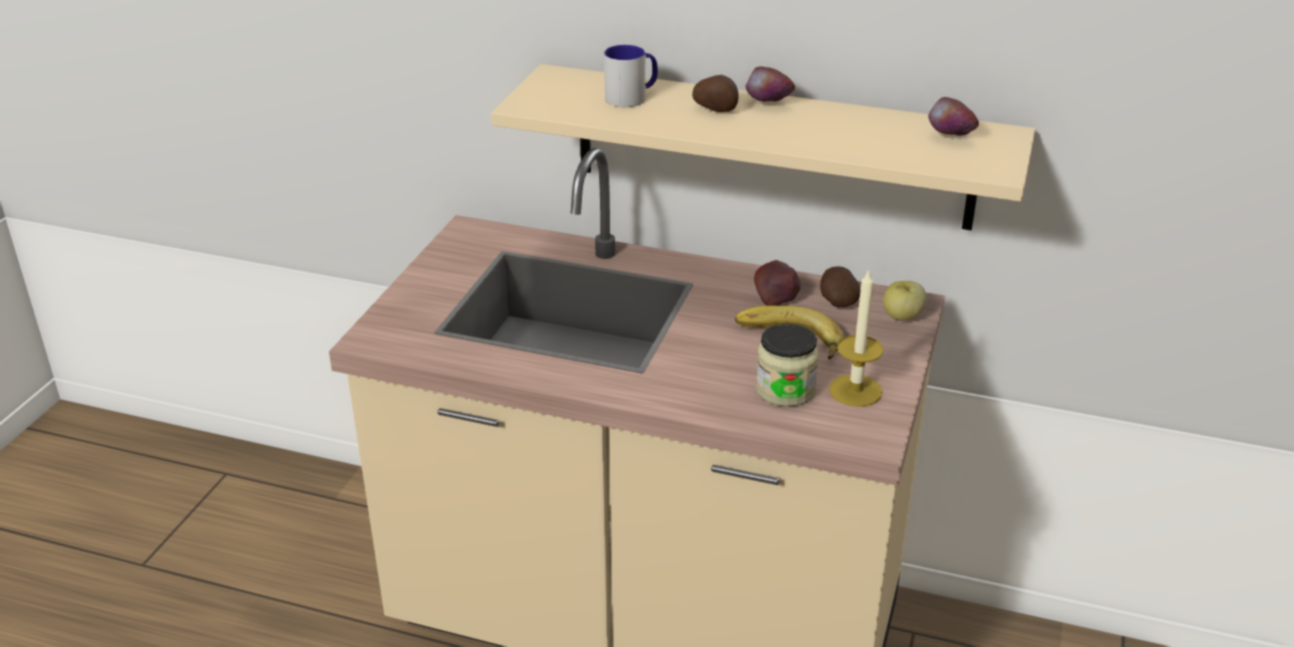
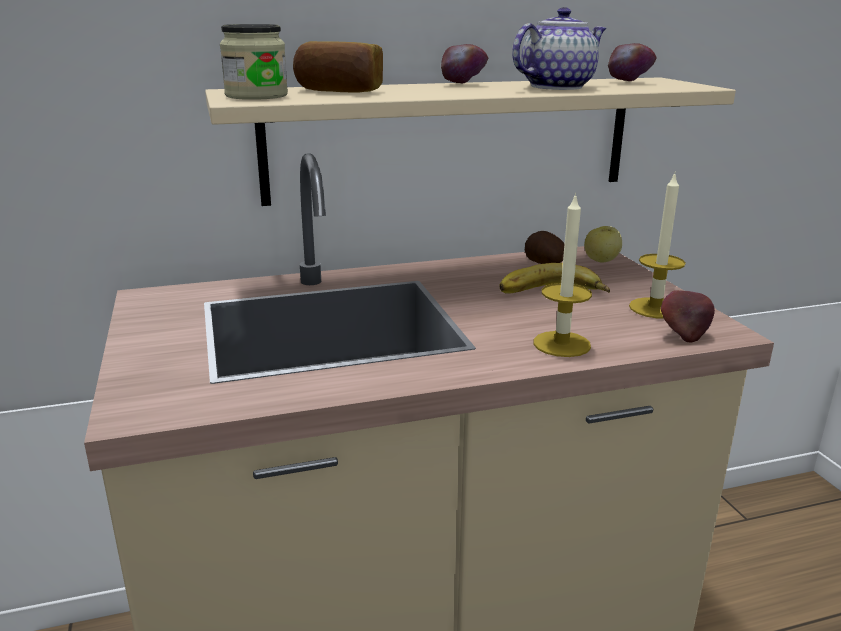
camera: 35 degrees left, 10 degrees down
mug [604,45,658,107] -> bread [293,41,383,93]
potato [692,75,738,112] -> none
apple [754,260,801,306] -> apple moved to [661,290,715,343]
jar [756,324,819,407] -> jar moved to [220,24,288,100]
none -> teapot [512,7,606,90]
none -> candle [533,192,592,357]

